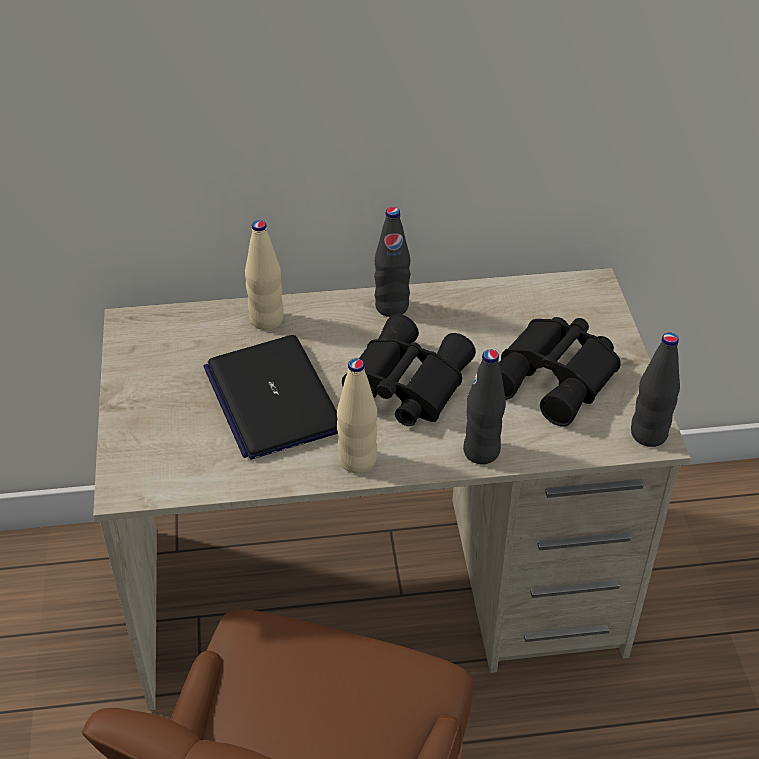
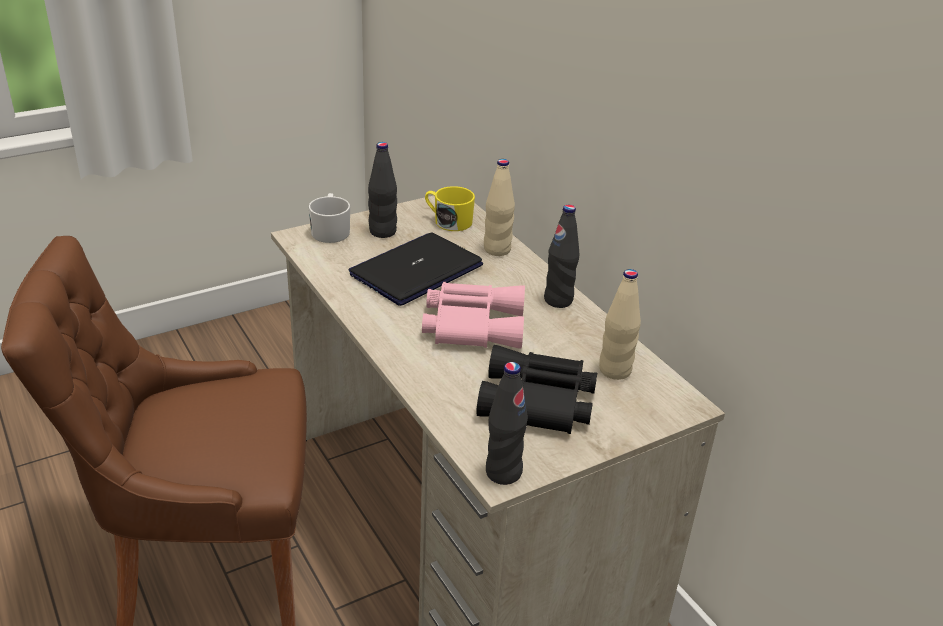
camera: 65 degrees right, 10 degrees down
beige bottle [337,359,377,473] -> beige bottle moved to [599,269,641,380]
black binoculars [342,314,476,426] -> pink binoculars [422,282,525,349]
black bottle [463,349,506,464] -> black bottle moved to [368,142,397,238]
none -> white mug [308,193,350,243]
none -> yellow mug [425,186,475,231]

